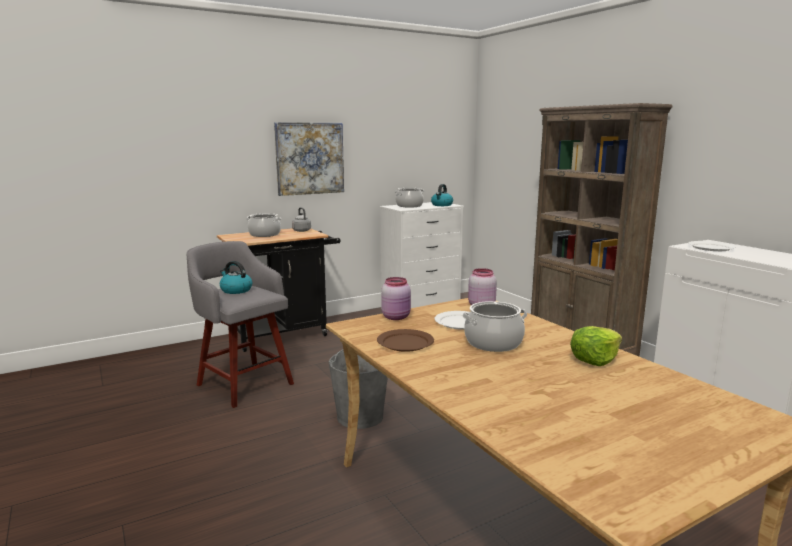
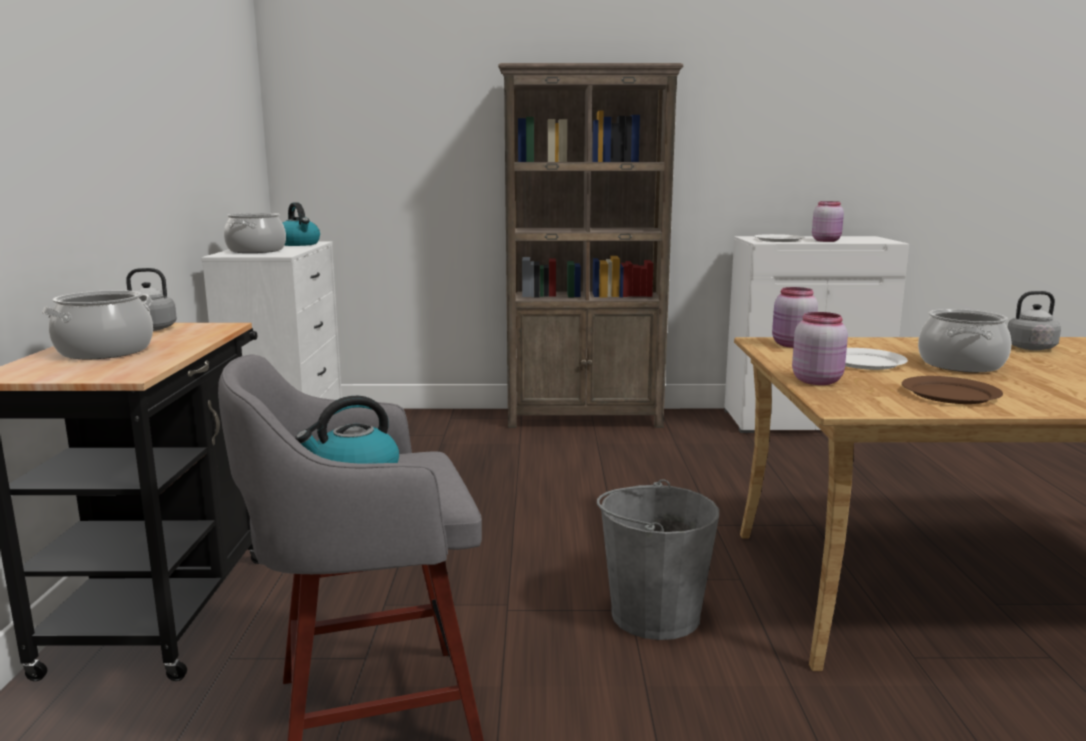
camera: 60 degrees left, 0 degrees up
picture [274,122,344,196] -> none
lettuce [570,326,622,366] -> grey kettle [1005,291,1061,350]
none -> pink jar [812,201,844,242]

